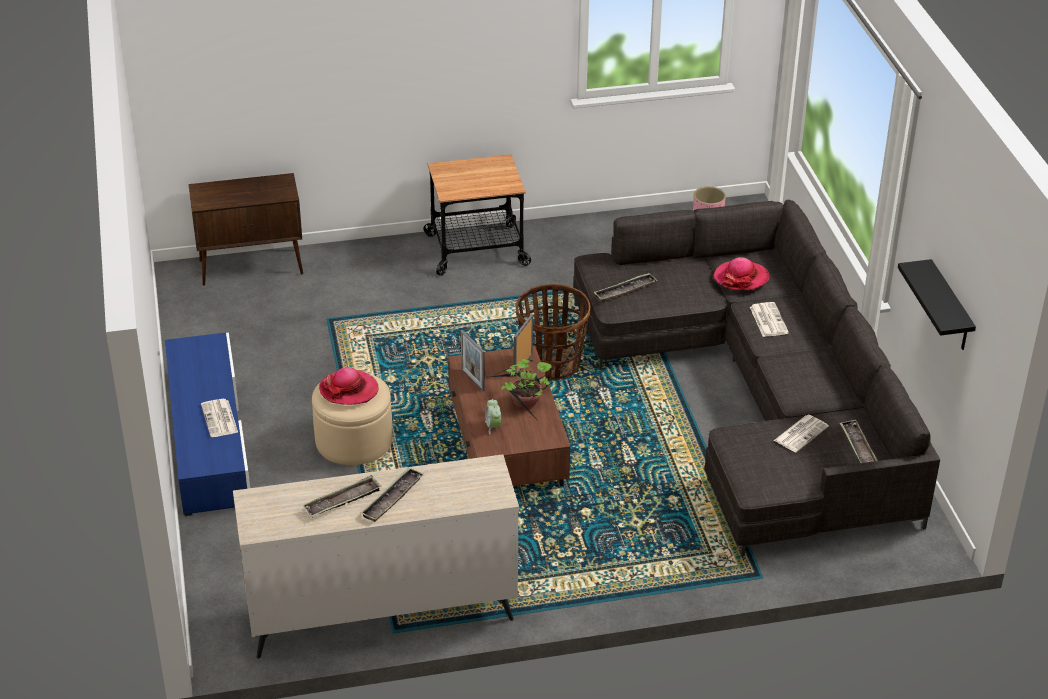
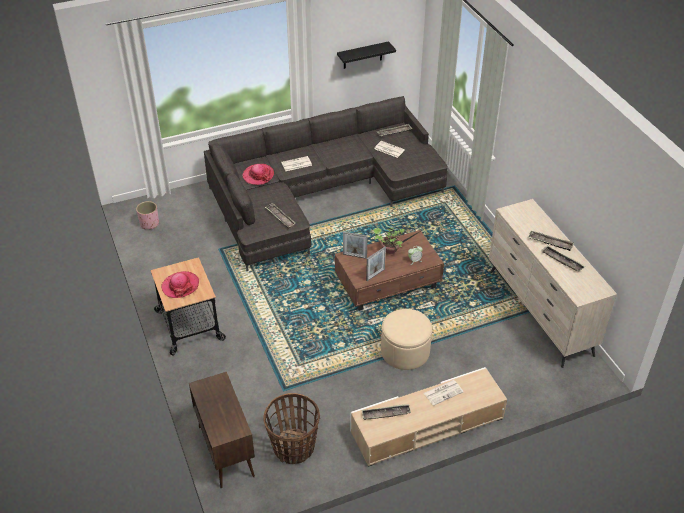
camera: 100 degrees left, 5 degrees up
blue tv stand [165,332,250,516] -> beige tv stand [350,367,507,467]
hat [319,367,378,405] -> hat moved to [161,271,199,298]
basket [516,284,591,380] -> basket moved to [263,393,320,464]
none -> tray [361,404,411,420]

